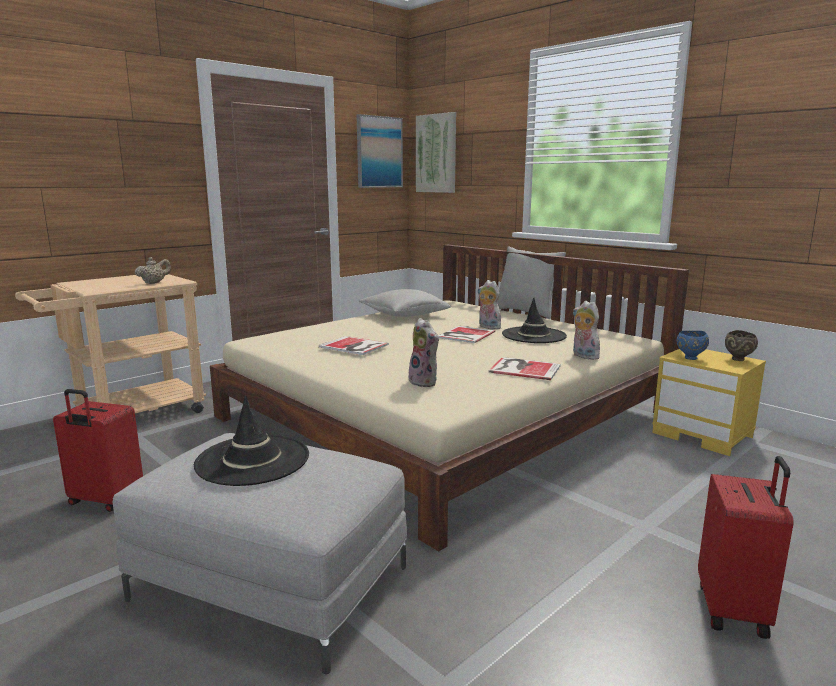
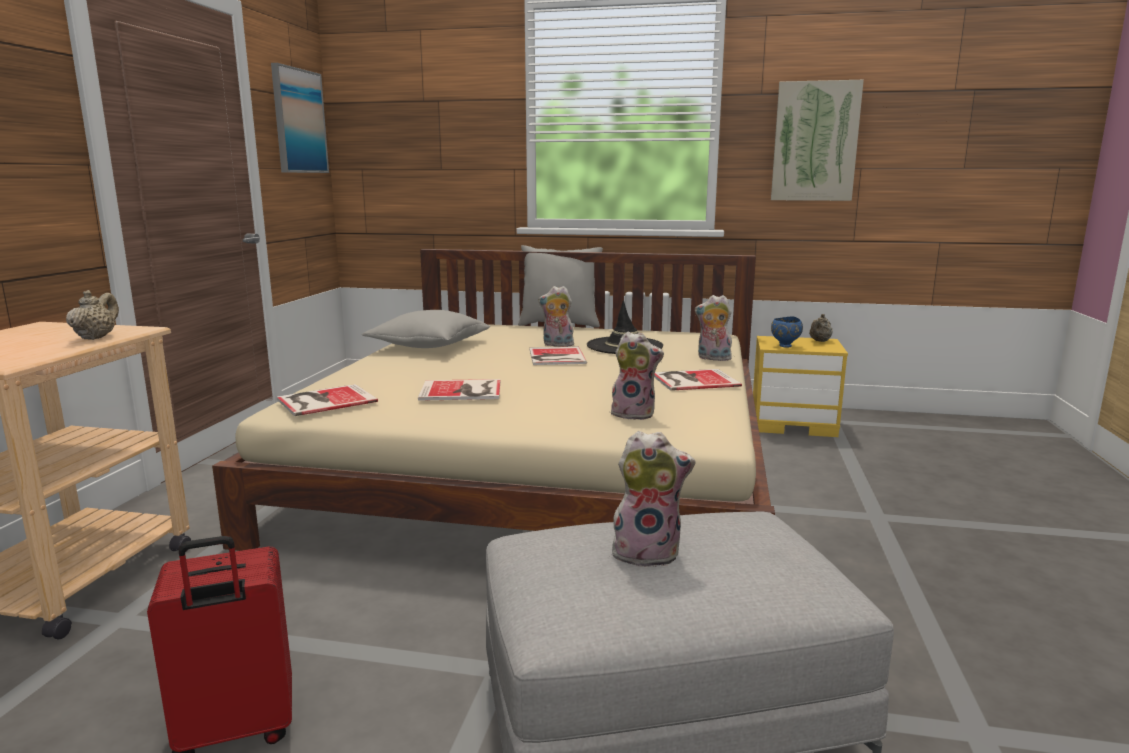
camera: 35 degrees left, 0 degrees up
black hat [194,396,309,486] -> plush toy [612,431,695,567]
picture [416,112,456,193] -> picture moved to [771,80,864,201]
red suitcase [698,456,794,639] -> none
brown bowl [725,330,758,361] -> beige teapot [809,314,833,342]
none -> book [277,384,378,416]

